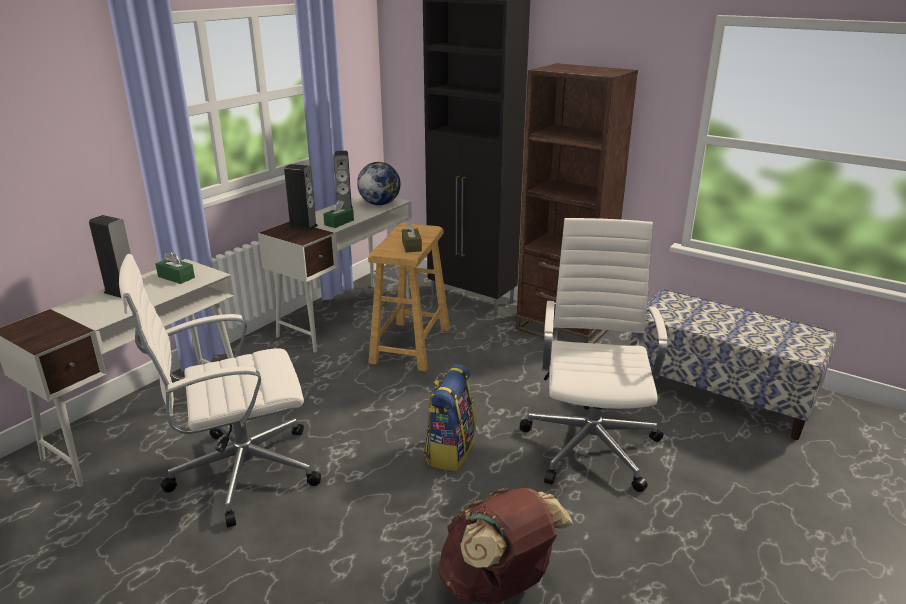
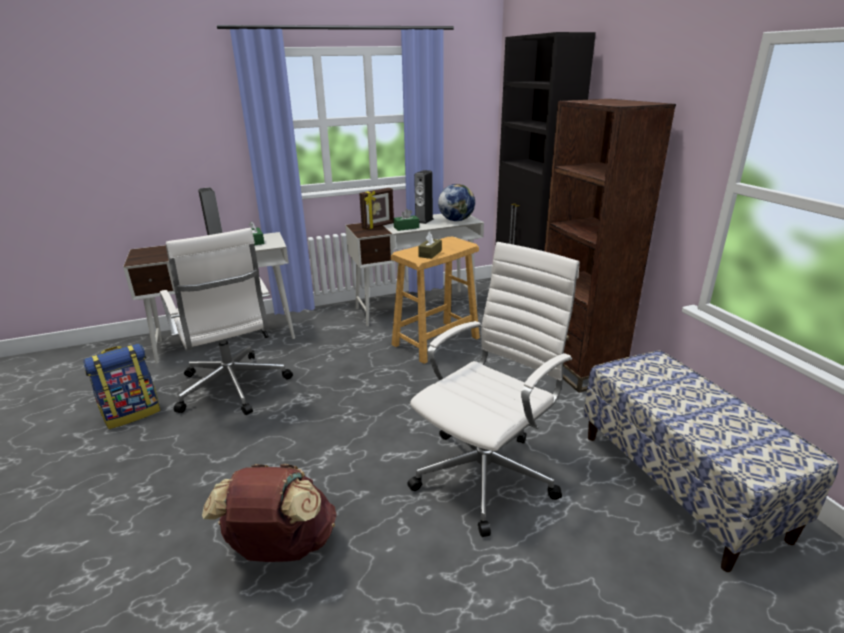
camera: 35 degrees right, 0 degrees up
white office chair [119,254,321,527] -> white office chair turned 135 degrees counterclockwise [160,228,293,415]
speaker [284,164,318,231] -> picture frame [359,188,394,230]
backpack [424,364,476,472] -> backpack moved to [83,343,161,429]

